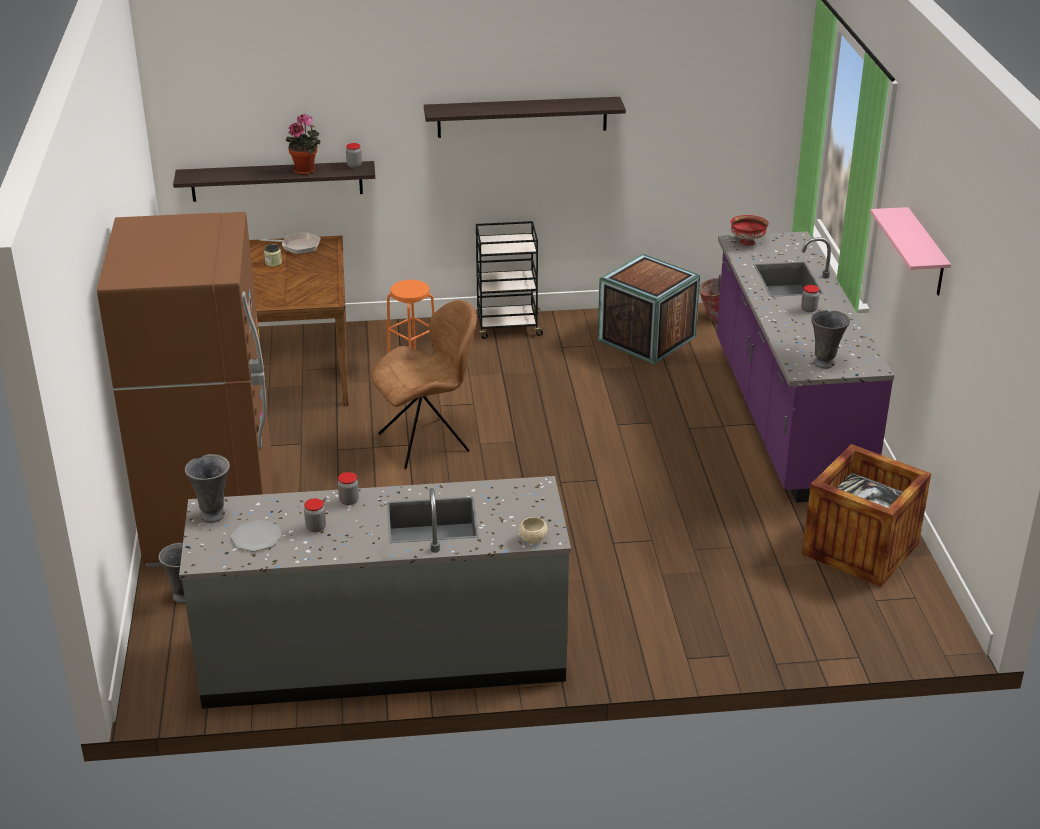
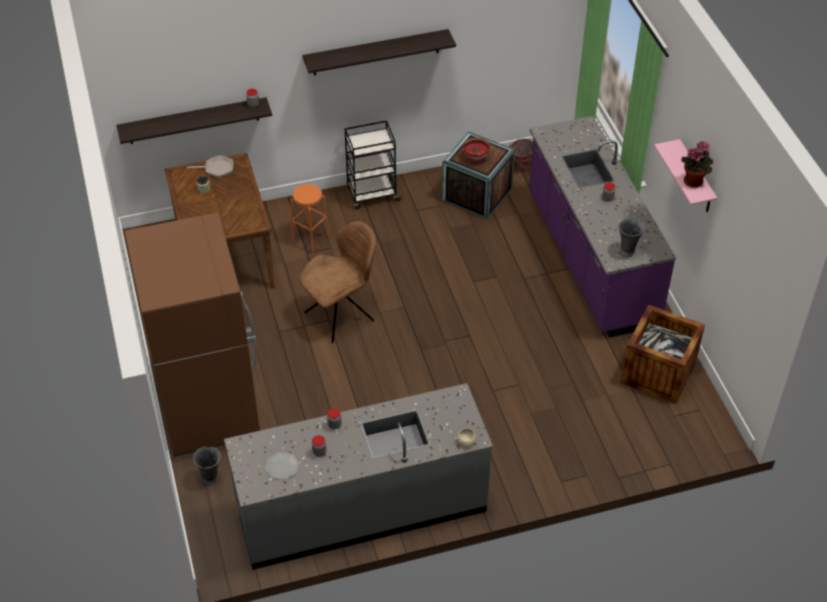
camera: 10 degrees left, 15 degrees up
grey vase [185,454,230,523] -> none
potted plant [286,114,320,175] -> potted plant moved to [681,141,713,188]
red bowl [730,215,769,246] -> red bowl moved to [463,138,490,162]

